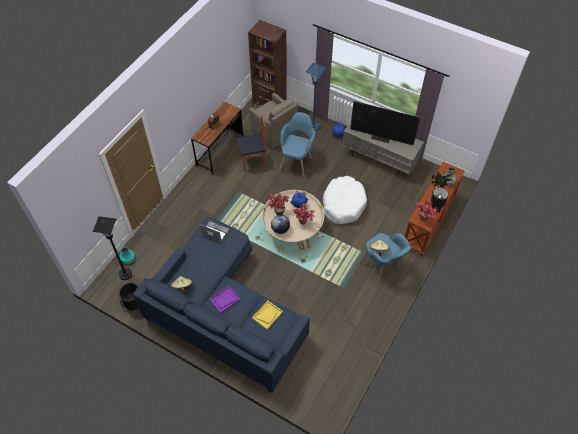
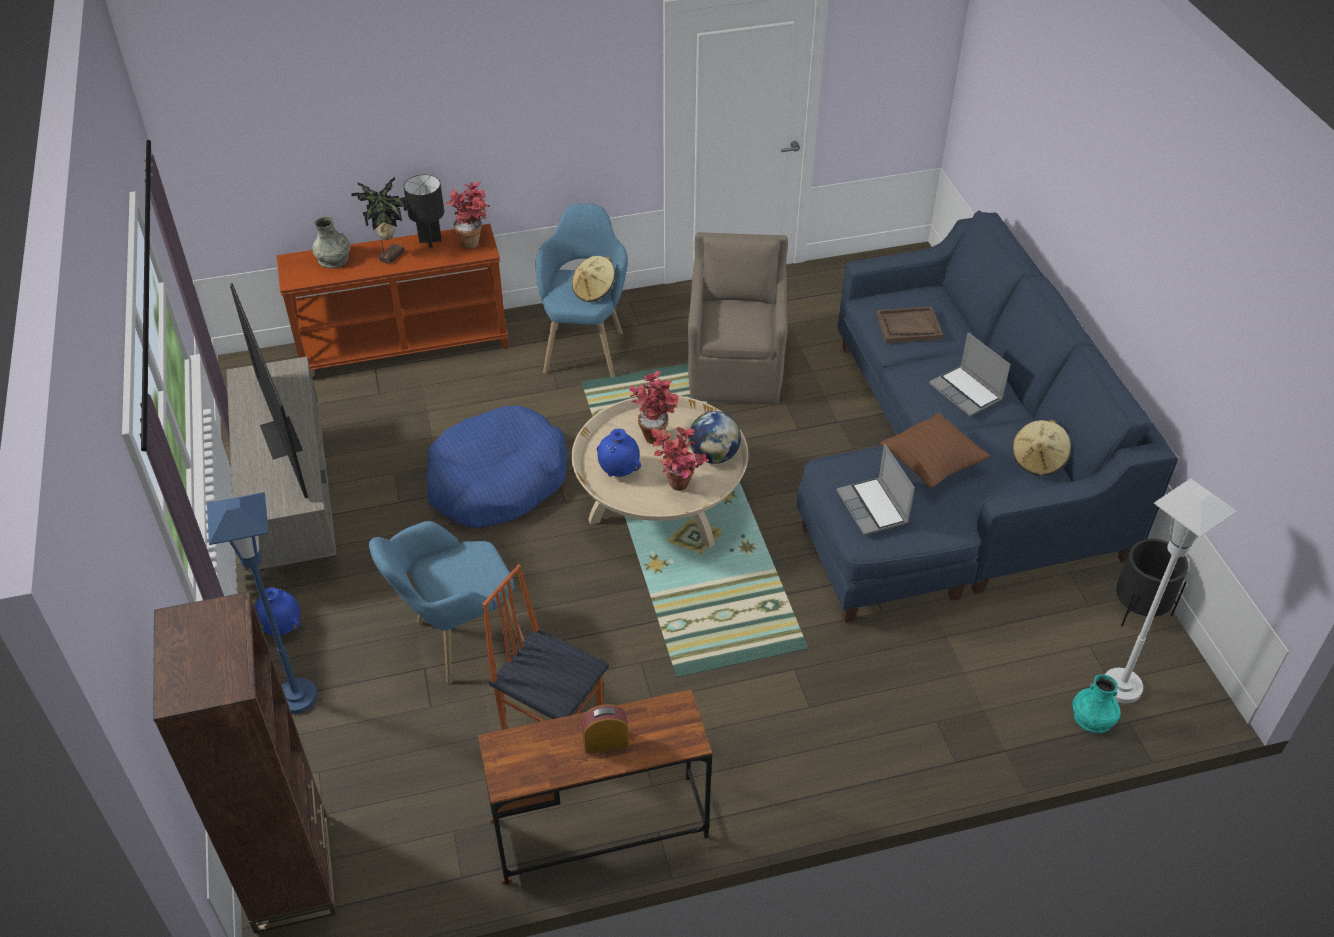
camera: 135 degrees left, 10 degrees down
black floor lamp [93,216,132,280] -> white floor lamp [1105,478,1237,704]
purple tray [209,286,241,314] -> laptop [929,332,1011,417]
brown armchair [249,93,299,149] -> brown armchair moved to [688,232,788,404]
yellow tray [252,301,283,330] -> brown tray [876,306,943,343]
white dog bed [323,176,367,224] -> blue dog bed [427,406,568,528]
none -> brown pillow [880,413,989,488]

